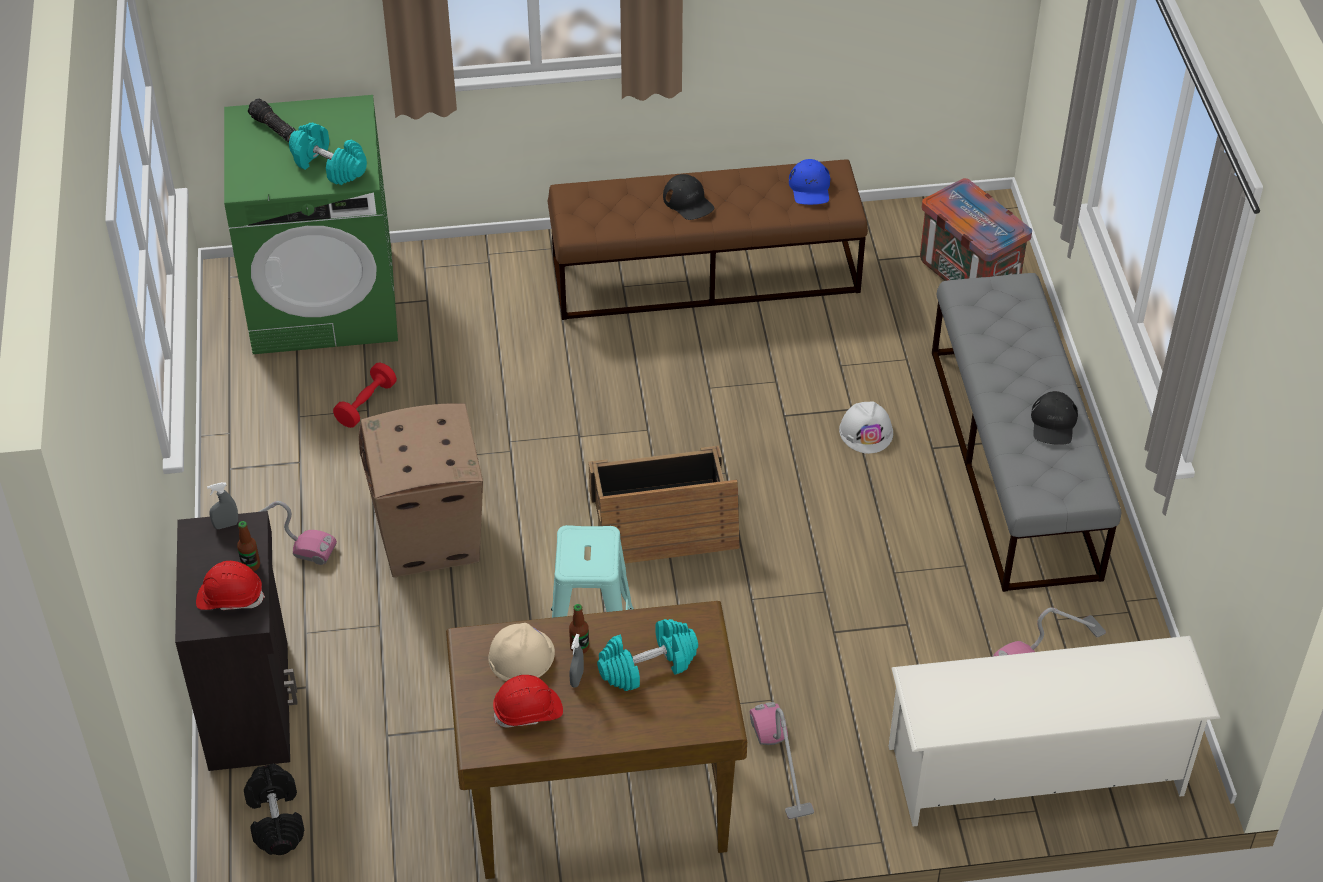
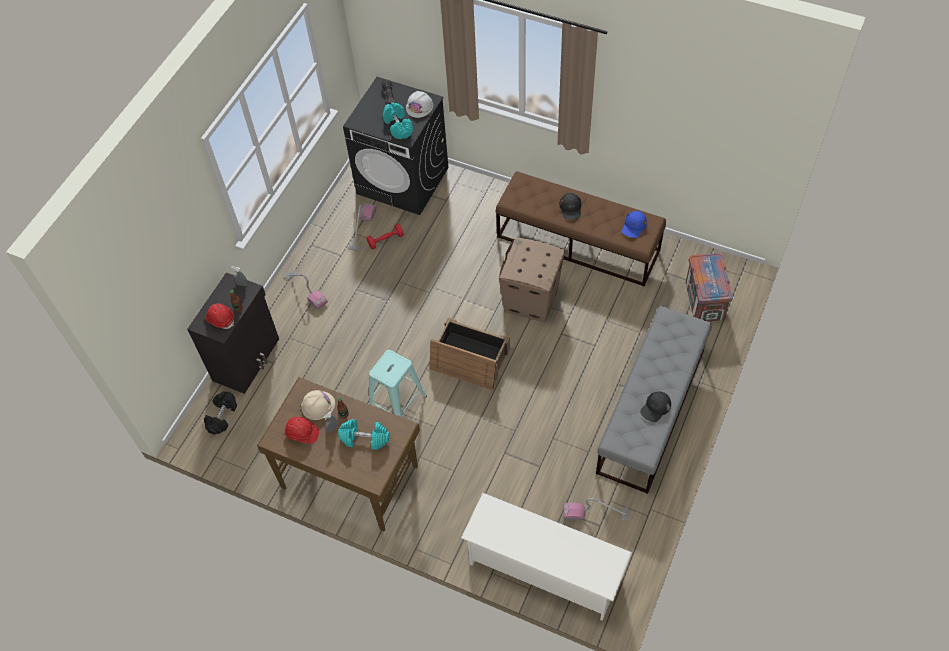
camera: 35 degrees right, 10 degrees up
green washing machine [224,95,398,354] -> black washing machine [343,77,448,215]
cardboard box [359,403,483,577] -> cardboard box moved to [499,237,565,322]
vacuum cleaner [750,702,814,819] -> vacuum cleaner moved to [348,203,376,251]
white hard hat [839,401,893,454] -> white hard hat moved to [406,91,433,118]

